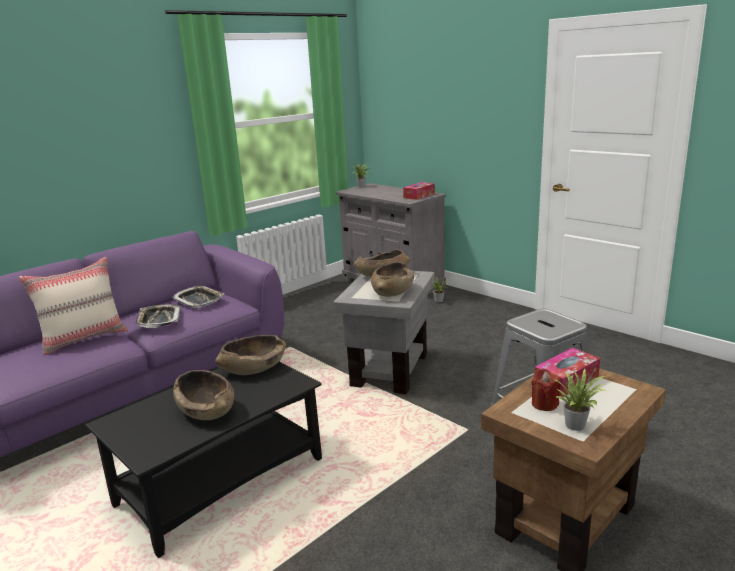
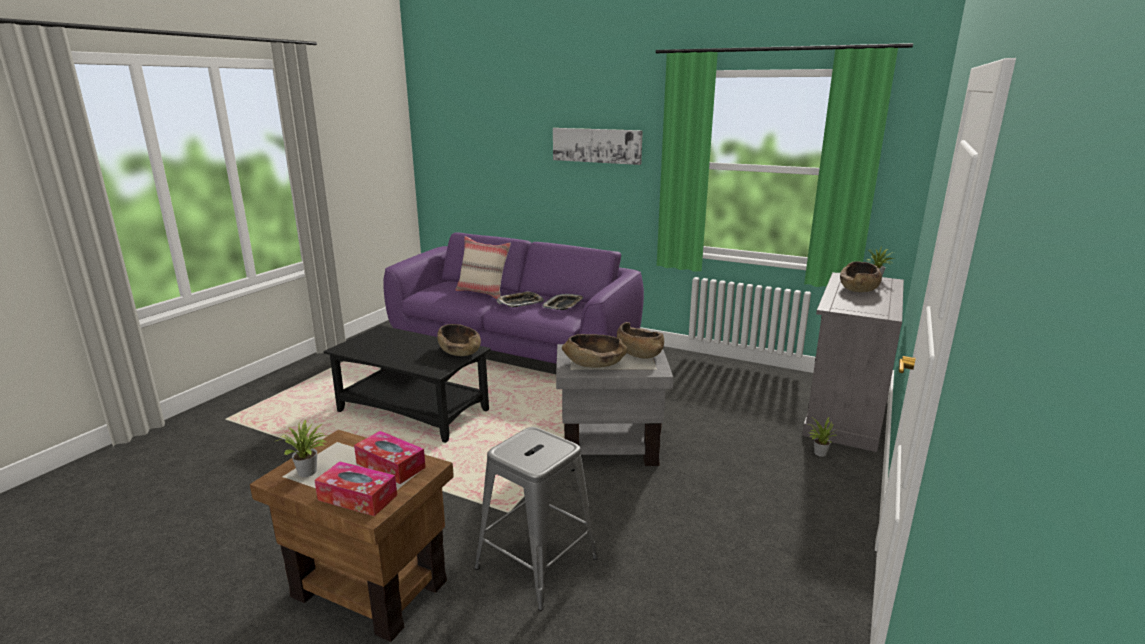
camera: 70 degrees right, 0 degrees up
brown bowl [173,370,234,420] -> brown bowl moved to [840,261,882,292]
tissue box [403,182,435,200] -> tissue box moved to [315,461,397,516]
red candle [531,369,560,411] -> none
none -> picture [553,128,643,165]

